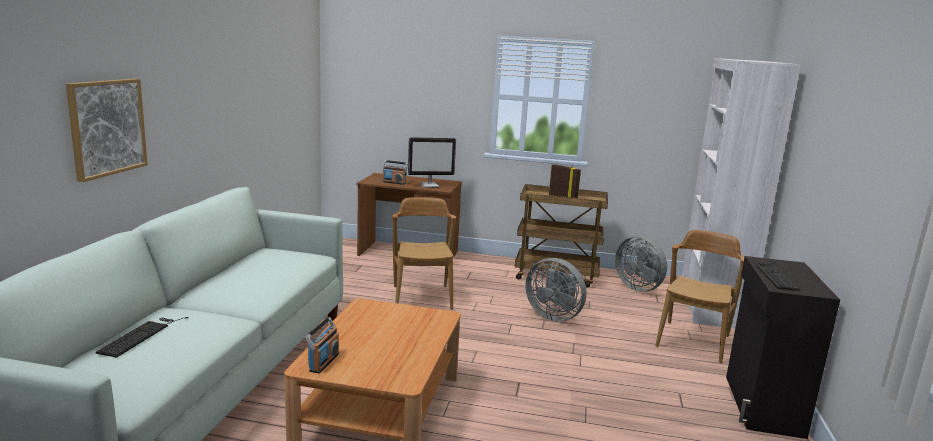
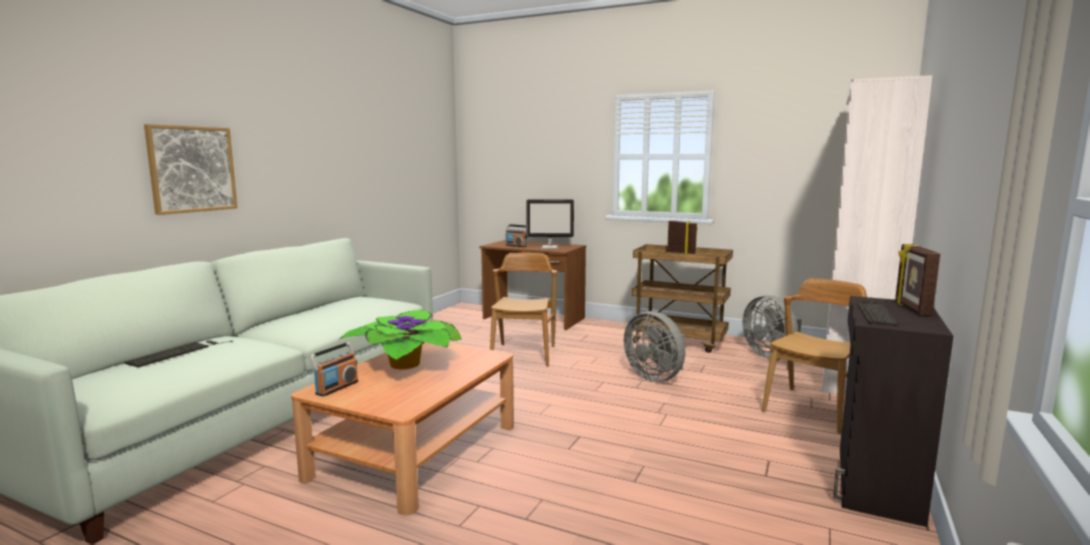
camera: 15 degrees right, 5 degrees down
none -> potted plant [340,310,462,369]
none -> picture frame [895,244,940,315]

